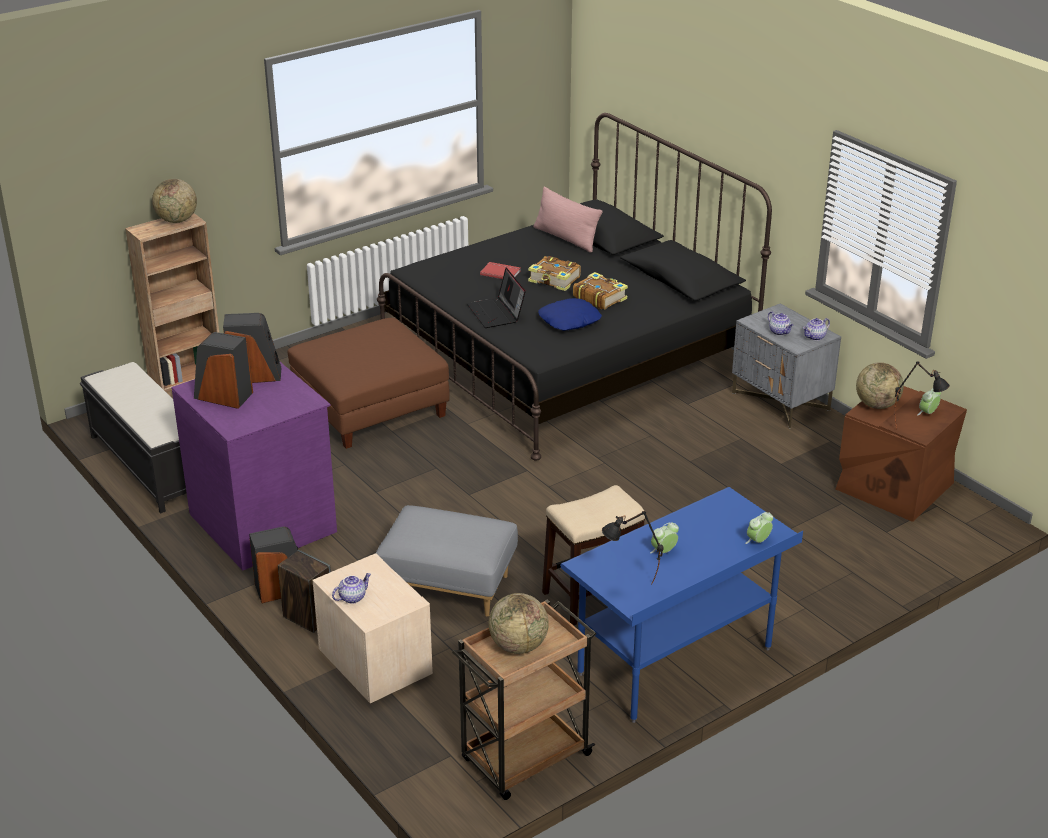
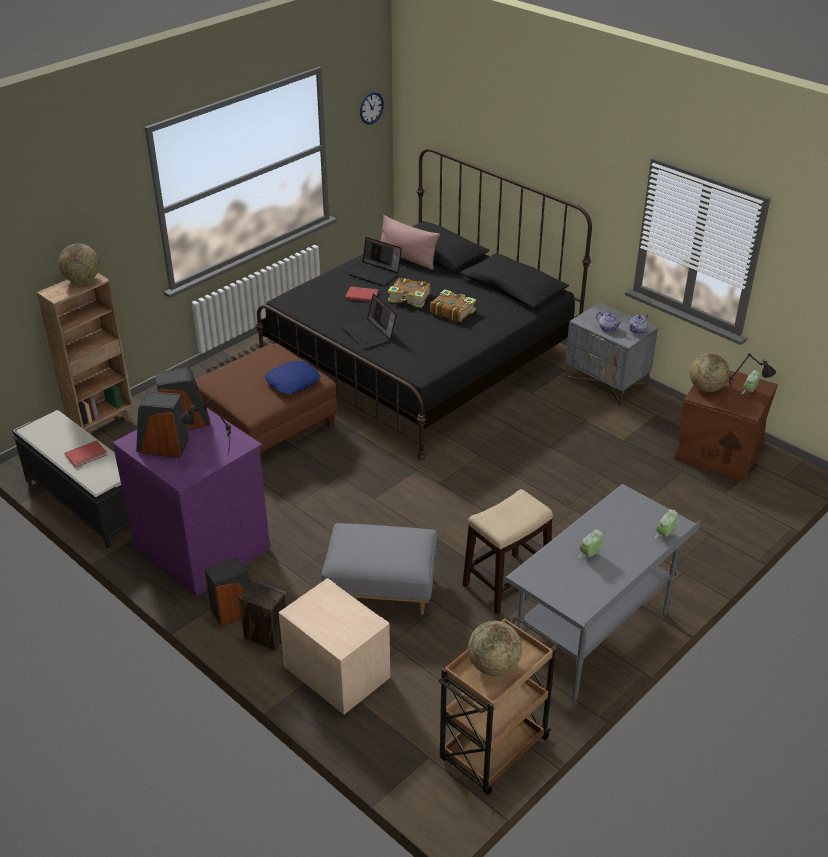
camera: 10 degrees left, 5 degrees up
teapot [332,573,371,604] -> none
blue pillow [538,298,602,331] -> blue pillow moved to [265,361,320,394]
blue desk [560,487,803,723] -> grey desk [505,484,700,702]
black table lamp [602,511,664,584] -> black table lamp moved to [179,399,231,455]
none -> red book [65,440,107,468]
none -> laptop [348,237,402,286]
none -> wall clock [360,92,384,125]

